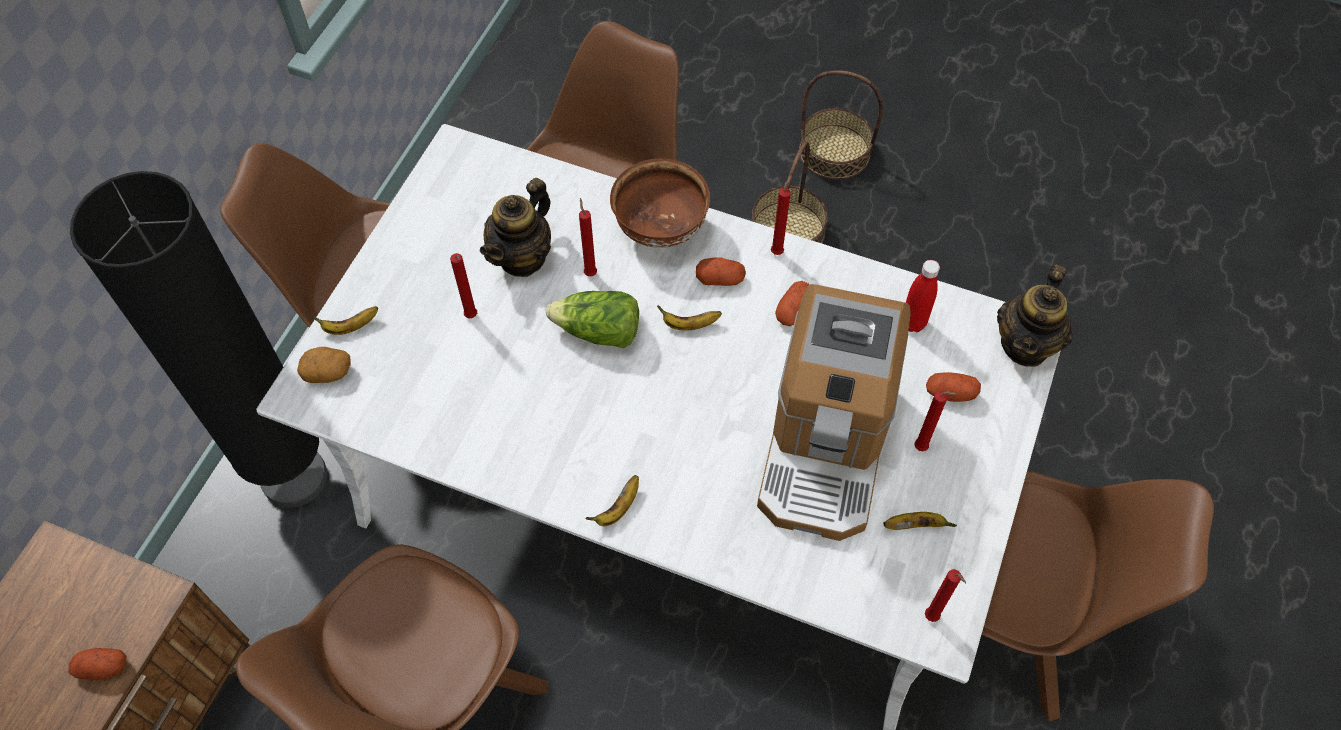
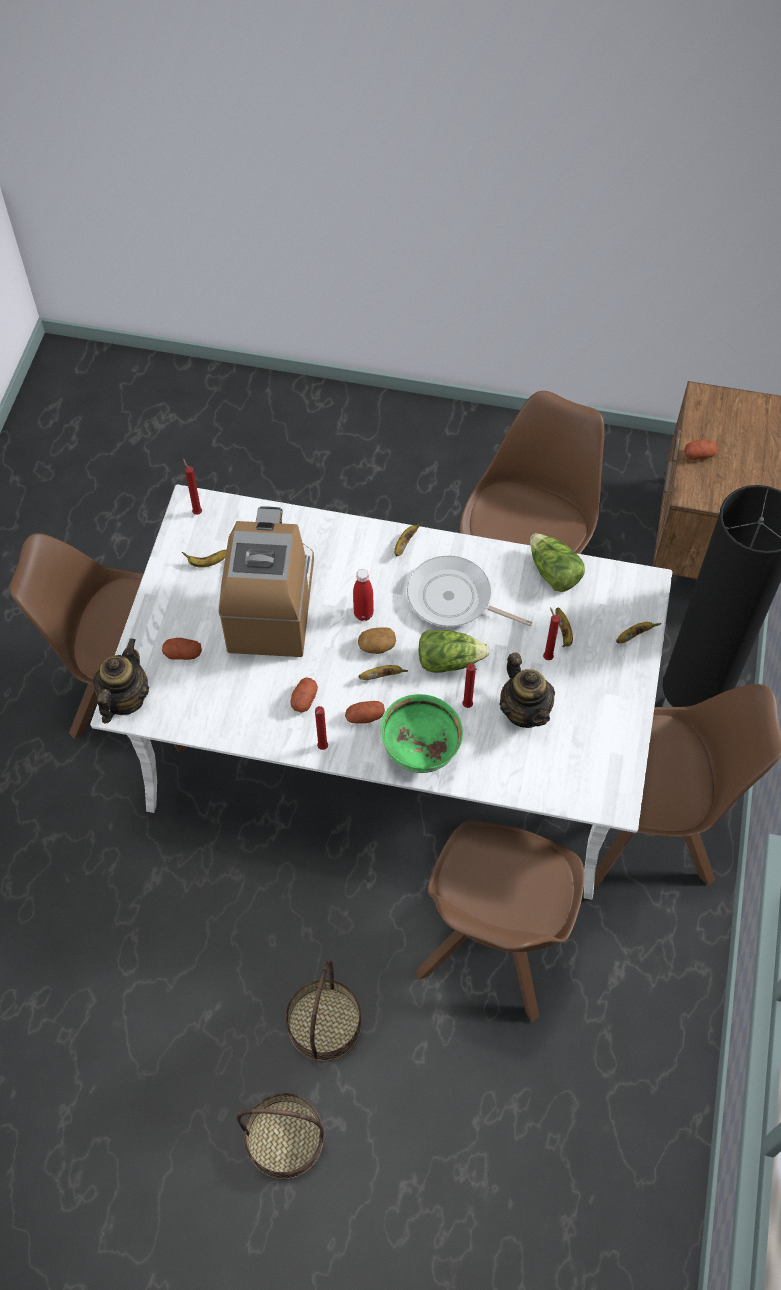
camera: 170 degrees right, 0 degrees up
potato [297,347,351,383] -> potato moved to [358,627,396,654]
teapot [480,178,551,277] -> teapot turned 135 degrees clockwise [499,652,555,728]
brown bowl [610,159,710,248] -> green bowl [380,694,463,773]
red bottle [906,260,940,332] -> red bottle moved to [353,569,374,621]
red candle [915,391,957,451] -> none
none -> frying pan [407,556,533,627]
none -> lettuce [530,533,585,592]
none -> banana [555,608,573,647]

